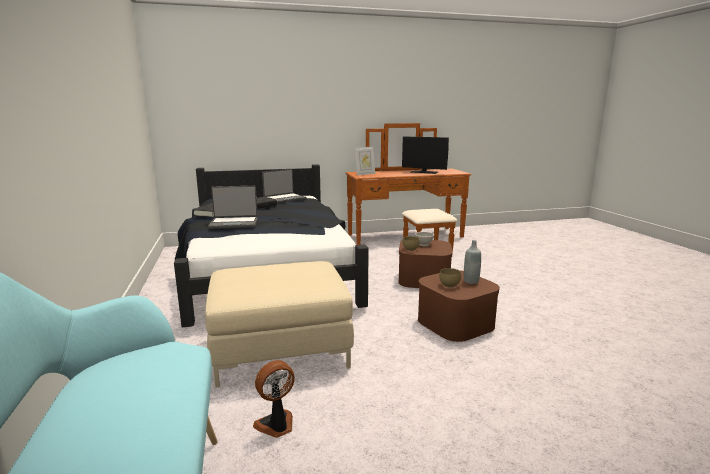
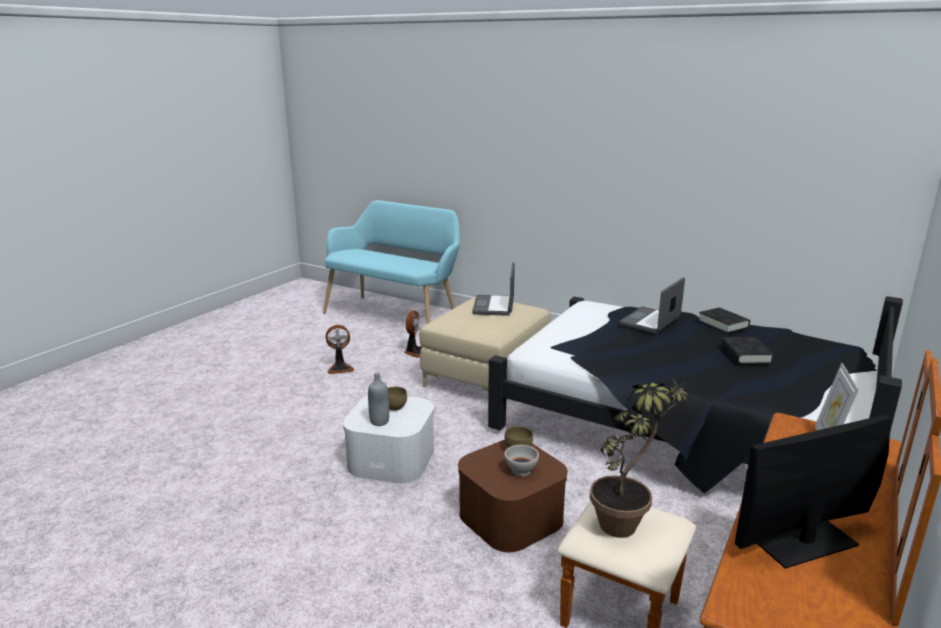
camera: 135 degrees right, 5 degrees up
laptop [262,169,307,203] -> laptop moved to [472,262,515,316]
brown storage box [418,270,500,342] -> white storage box [343,396,434,484]
none -> fan [326,325,354,374]
none -> potted plant [590,379,691,538]

